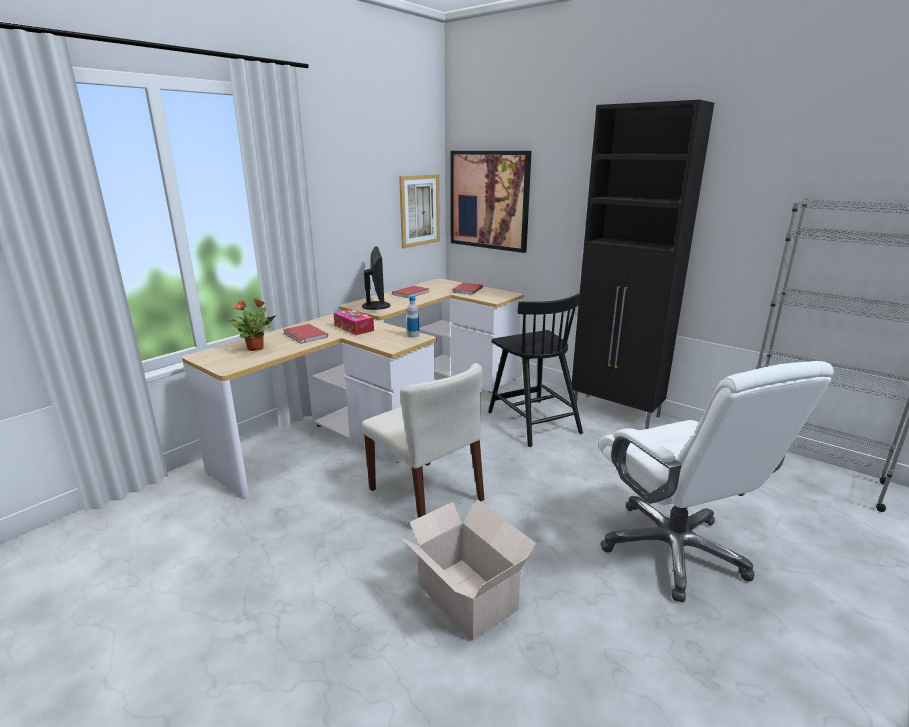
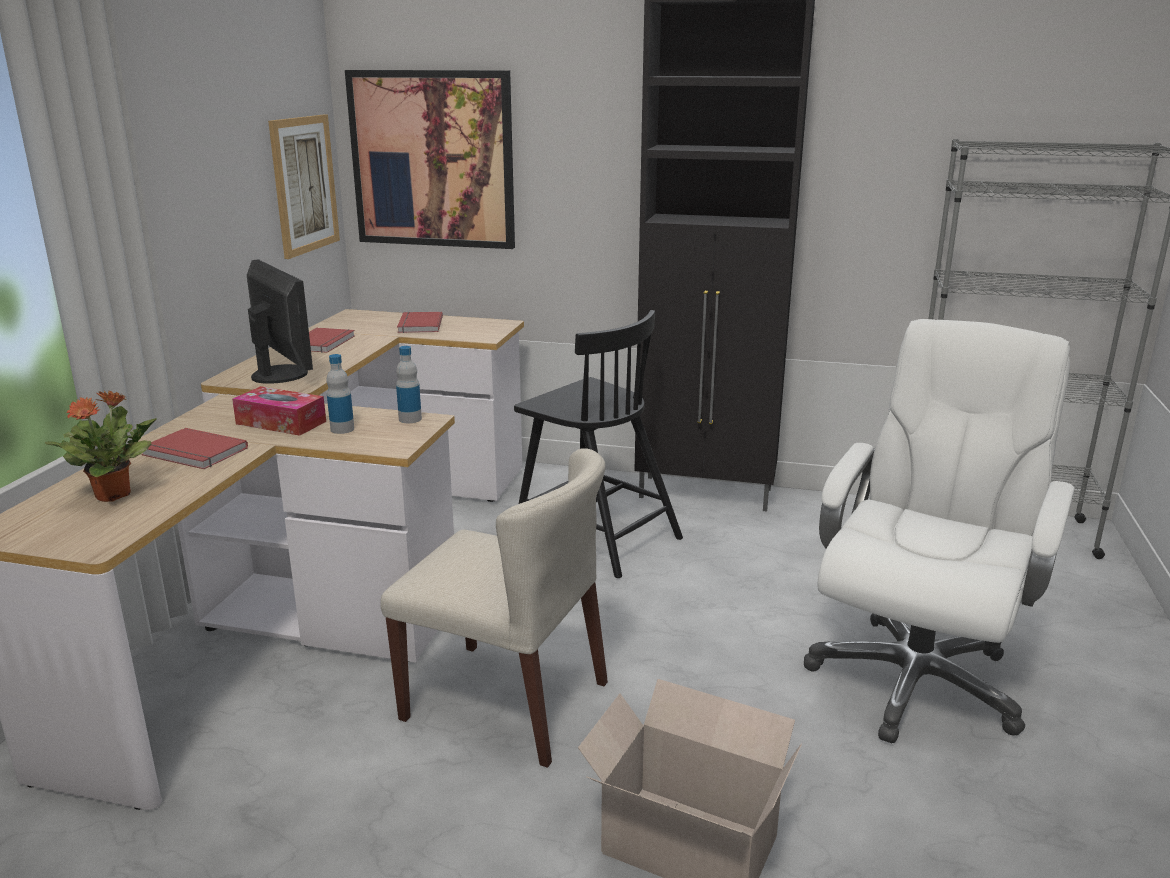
camera: 25 degrees left, 0 degrees up
white office chair [599,361,834,602] -> white office chair turned 105 degrees counterclockwise [804,319,1075,743]
none -> bottle [326,354,354,434]

